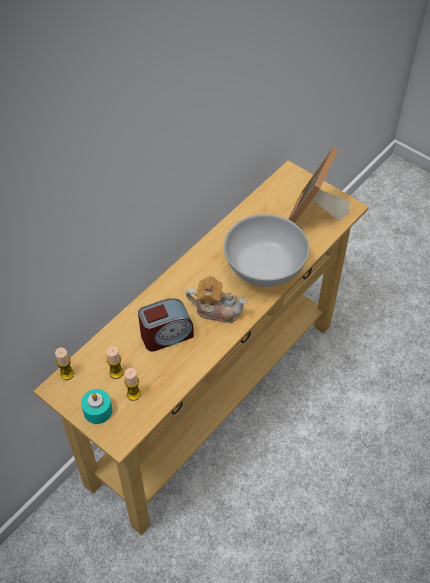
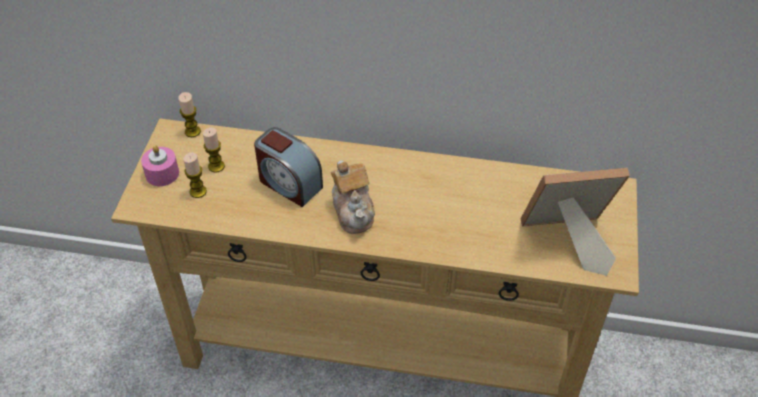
camera: 60 degrees right, 5 degrees down
turquoise candle [81,389,112,424] -> pink candle [141,145,179,186]
white bowl [224,214,309,287] -> none

